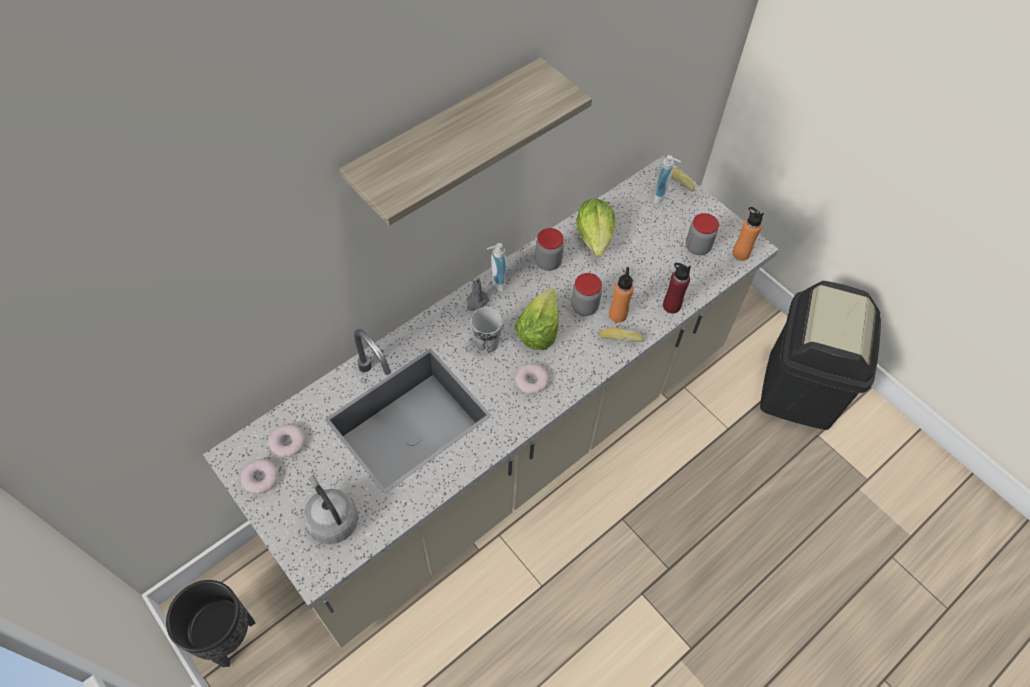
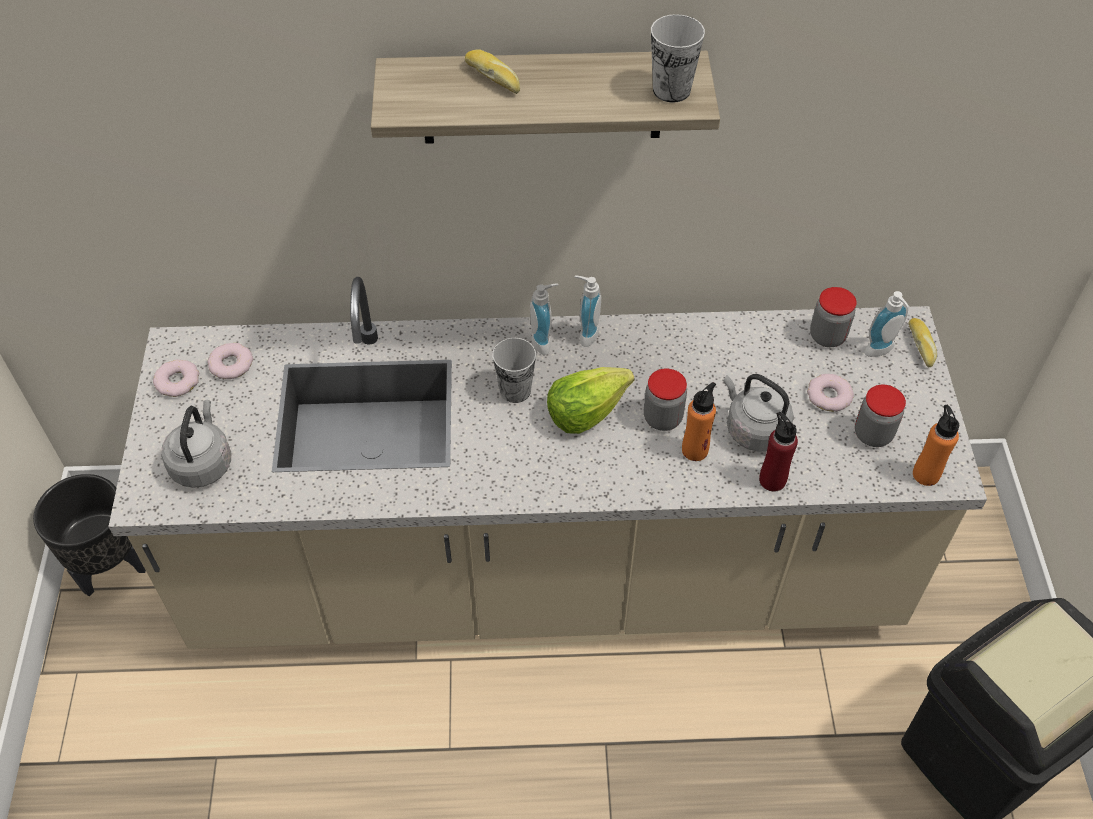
camera: 40 degrees right, 5 degrees down
grey candle [466,277,489,311] -> soap dispenser [530,283,558,355]
donut [515,364,549,394] -> donut moved to [807,374,854,412]
jar [535,228,564,271] -> jar moved to [810,287,856,347]
lettuce [576,198,616,256] -> none
bread [599,327,644,342] -> bread moved to [465,50,520,94]
none -> cup [651,14,705,102]
none -> grey kettle [724,374,794,452]

